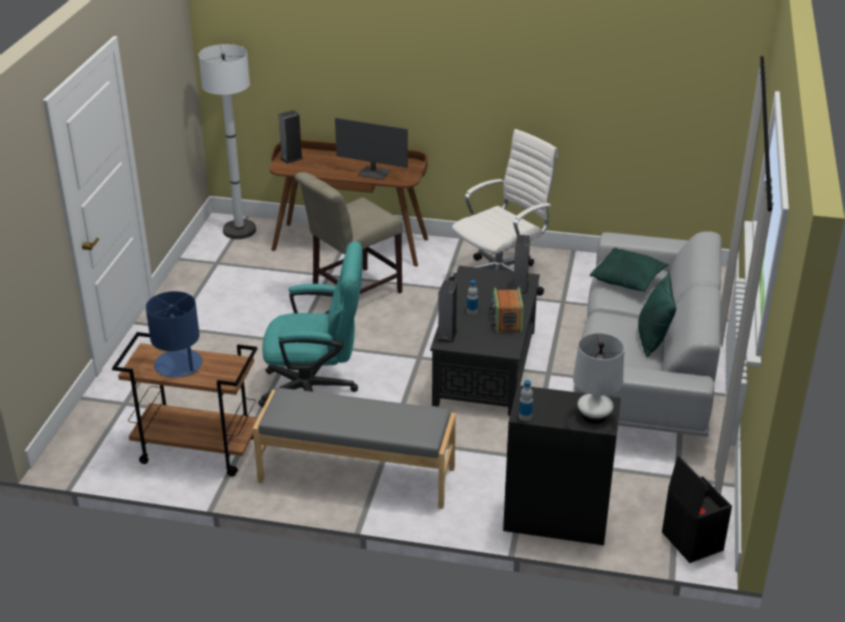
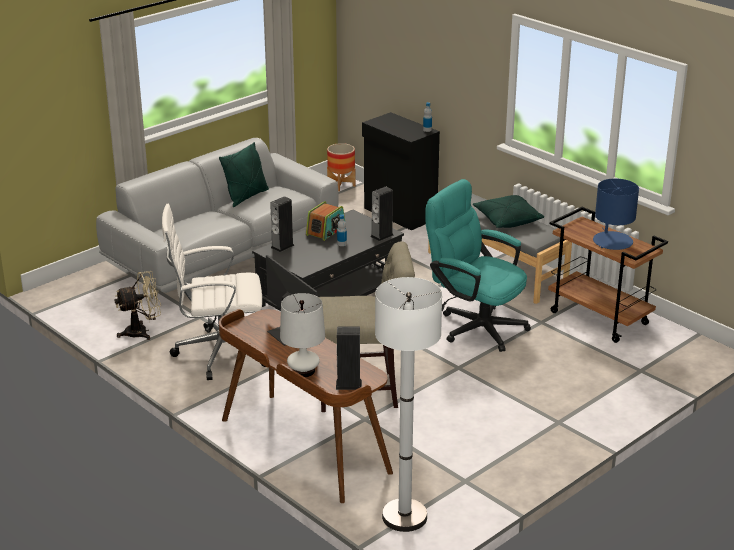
camera: 145 degrees left, 5 degrees down
white table lamp [573,333,624,424] -> white table lamp moved to [280,293,325,377]
green pillow [590,248,669,292] -> green pillow moved to [473,195,544,228]
black storage box [662,456,732,563] -> planter [327,143,355,191]
none -> beige fan [114,271,161,340]

